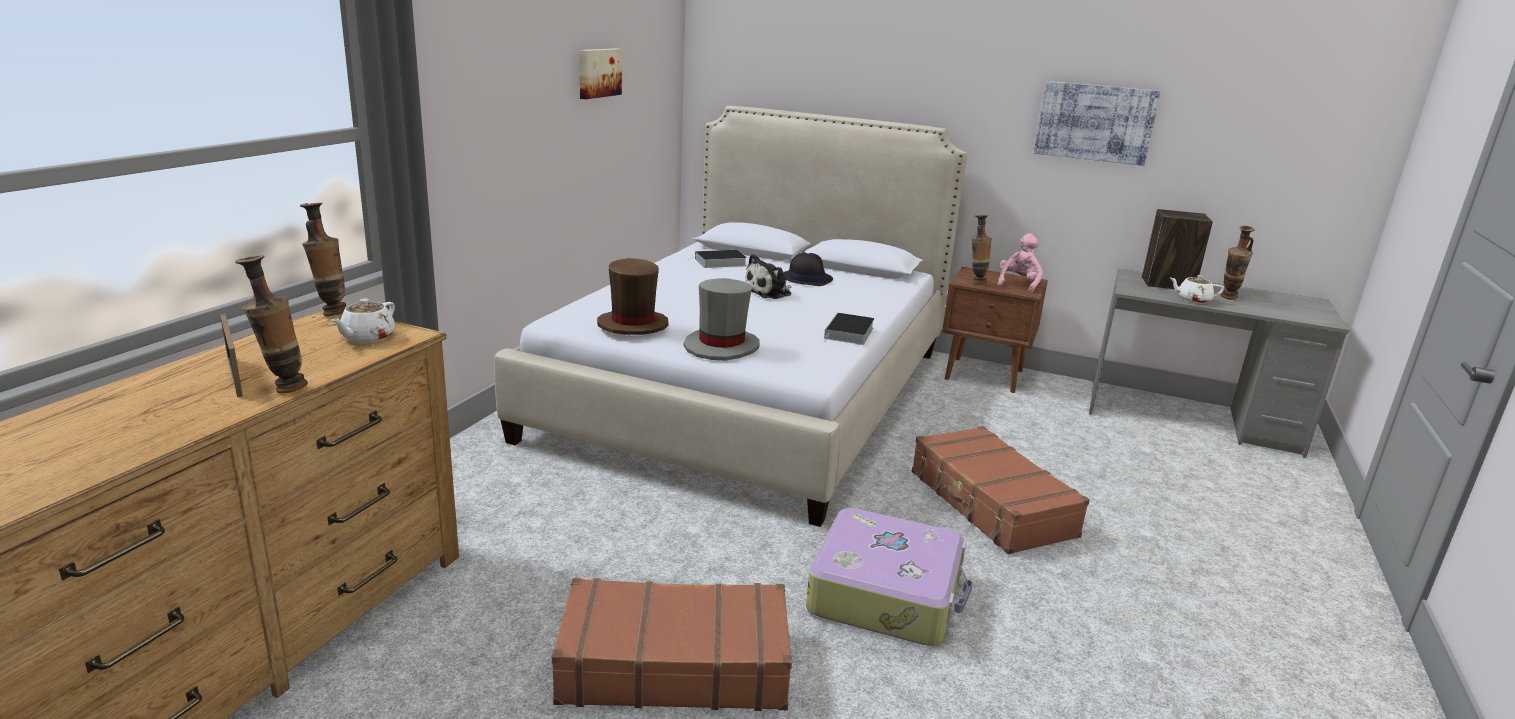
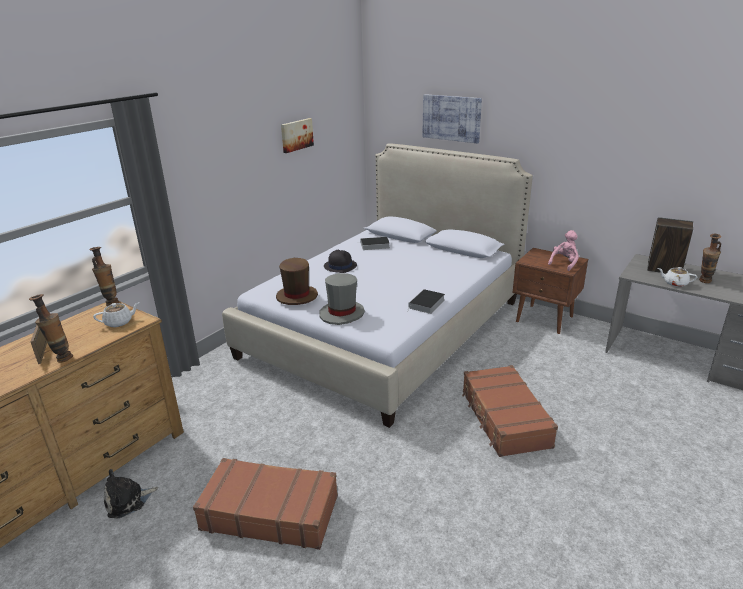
camera: 15 degrees right, 5 degrees up
white teapot [331,299,395,343] -> white teapot turned 150 degrees counterclockwise [93,302,140,327]
plush toy [746,254,792,299] -> plush toy moved to [104,469,158,519]
black hat [784,252,833,286] -> black hat moved to [324,250,357,273]
suitcase [806,508,973,646] -> none
vase [971,215,992,284] -> none
picture [1034,81,1160,166] -> picture moved to [422,94,482,143]

